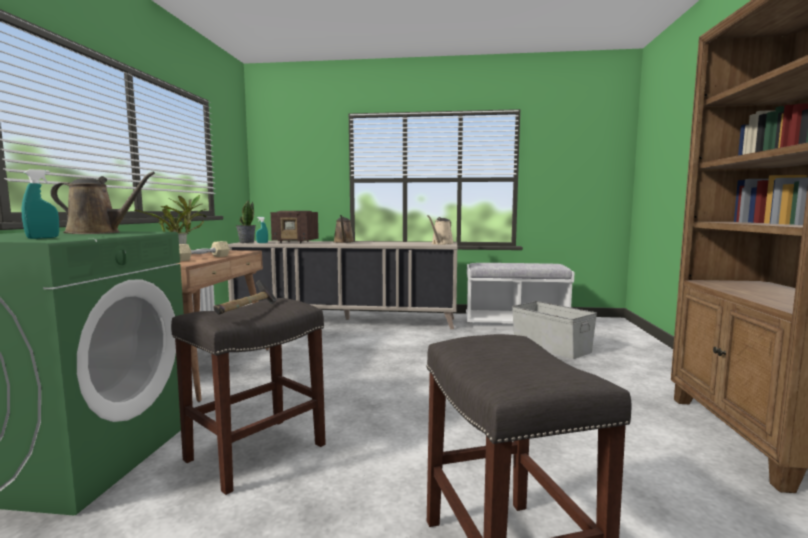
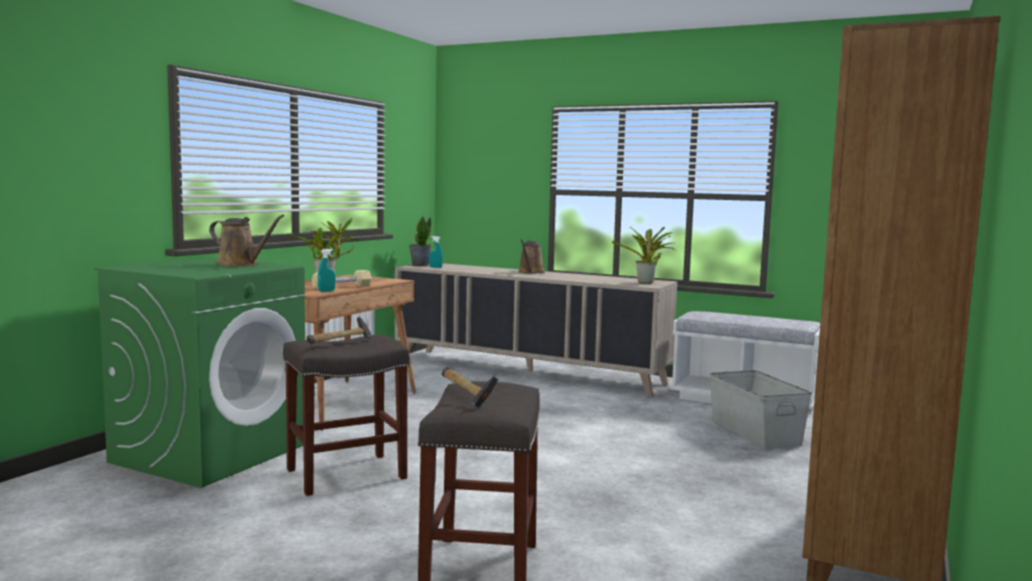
camera: 20 degrees right, 0 degrees up
turquoise spray bottle [22,169,59,239] -> turquoise spray bottle moved to [318,249,336,292]
radio [271,211,319,243] -> none
beige watering can [427,215,454,245] -> potted plant [612,227,675,284]
none -> hammer [442,367,498,408]

